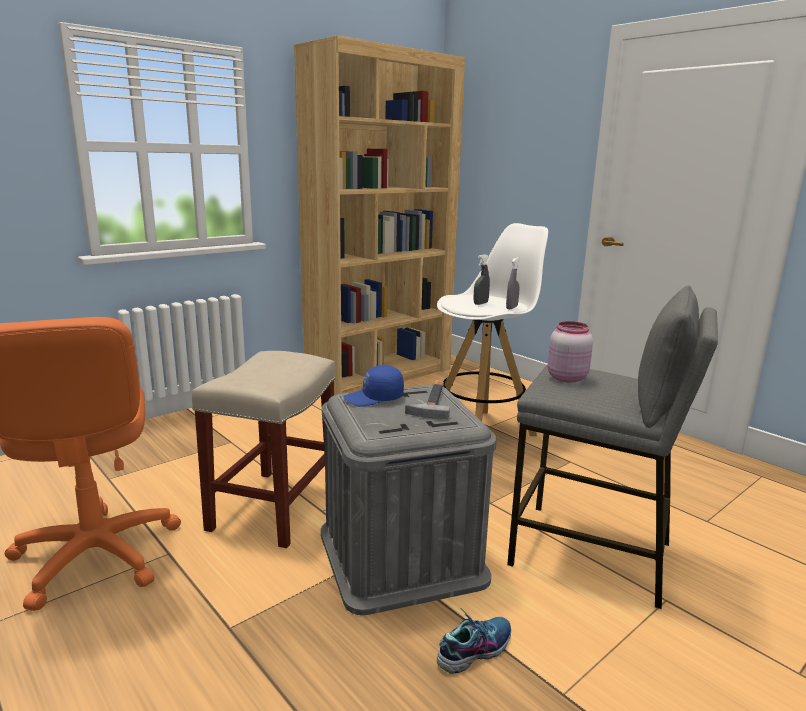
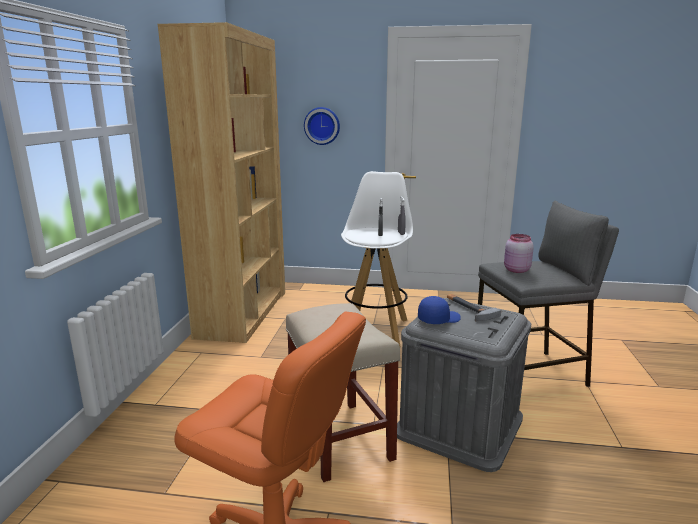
camera: 40 degrees left, 0 degrees up
blue cap [344,365,404,407] -> blue cap turned 150 degrees counterclockwise [418,296,461,324]
shoe [437,608,511,674] -> none
none -> wall clock [304,107,340,145]

